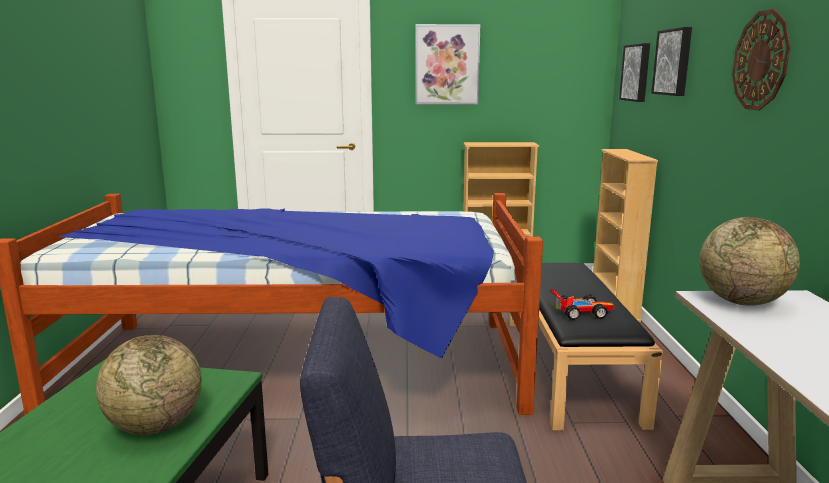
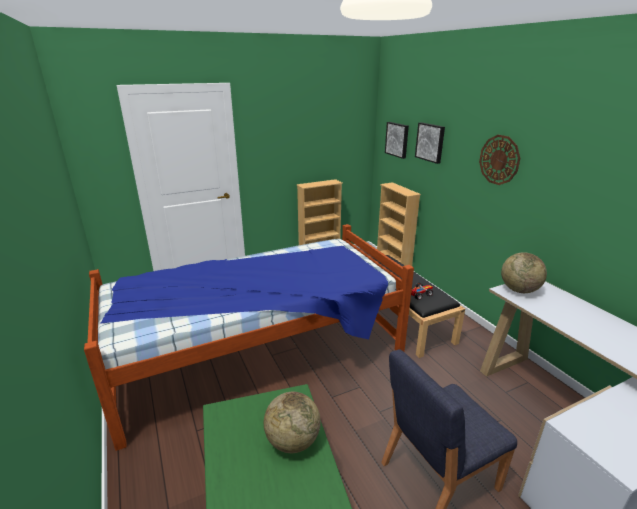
camera: 25 degrees left, 10 degrees up
picture [416,24,481,105] -> none

